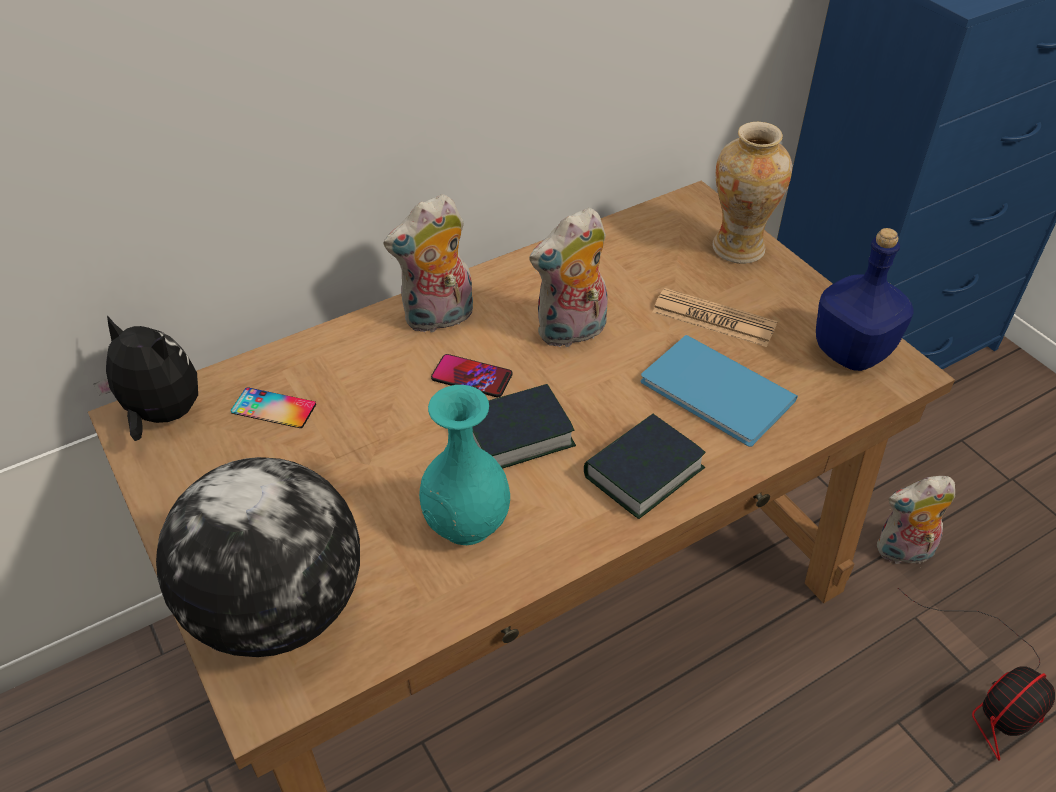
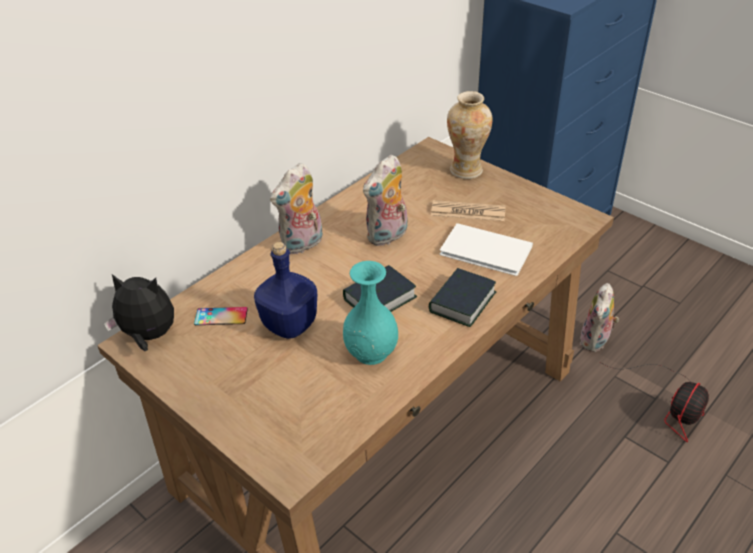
camera: 15 degrees left, 5 degrees down
globe [156,457,360,657] -> none
phone [431,354,513,397] -> none
blue book [640,335,798,447] -> white book [440,223,533,276]
blue bottle [816,228,914,371] -> blue bottle moved to [254,242,317,339]
plush toy [877,476,955,568] -> plush toy turned 45 degrees counterclockwise [580,283,619,352]

